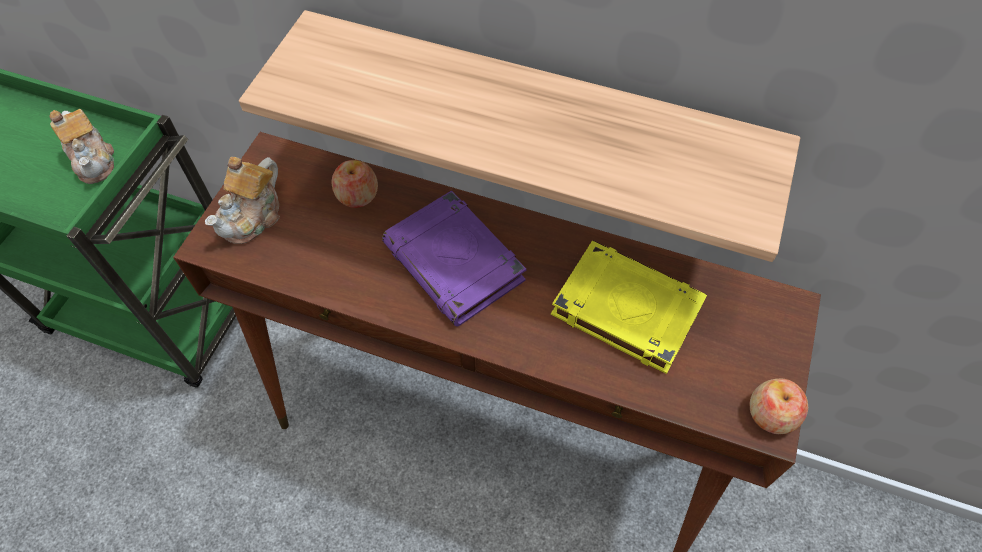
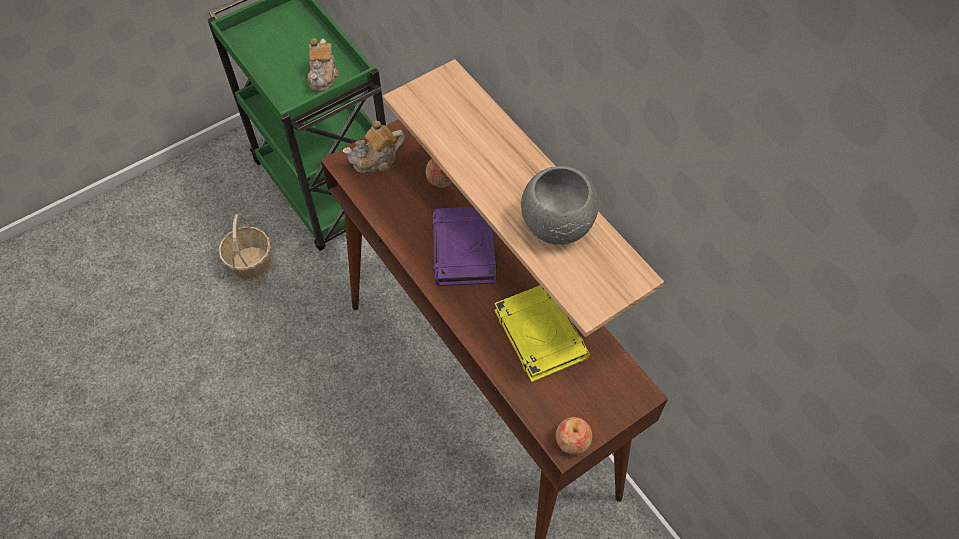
camera: 35 degrees right, 0 degrees up
none -> basket [219,213,272,283]
none -> grey bowl [521,166,599,245]

